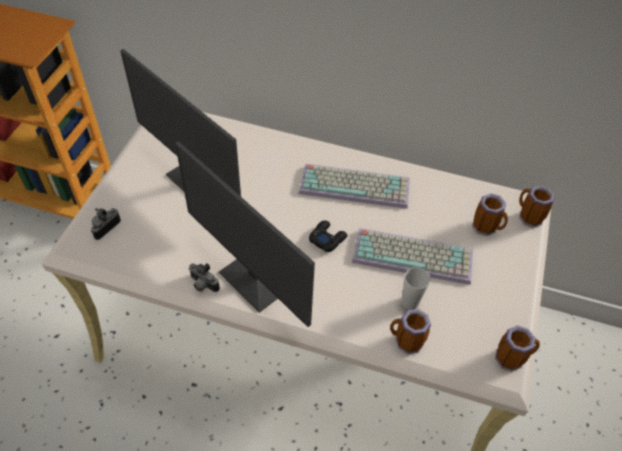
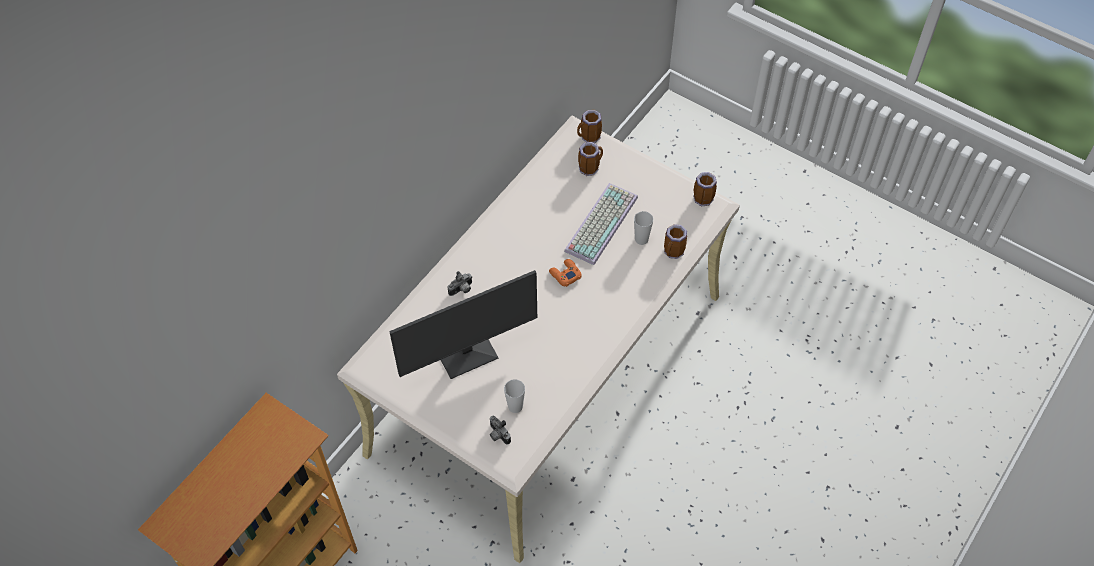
camera: 70 degrees left, 5 degrees up
monitor [175,141,315,327] -> none
camera [189,263,220,292] -> camera moved to [447,271,472,296]
keyboard [299,164,410,209] -> none
black game controller [309,220,348,252] -> orange game controller [549,259,582,287]
none -> cup [504,379,525,413]

